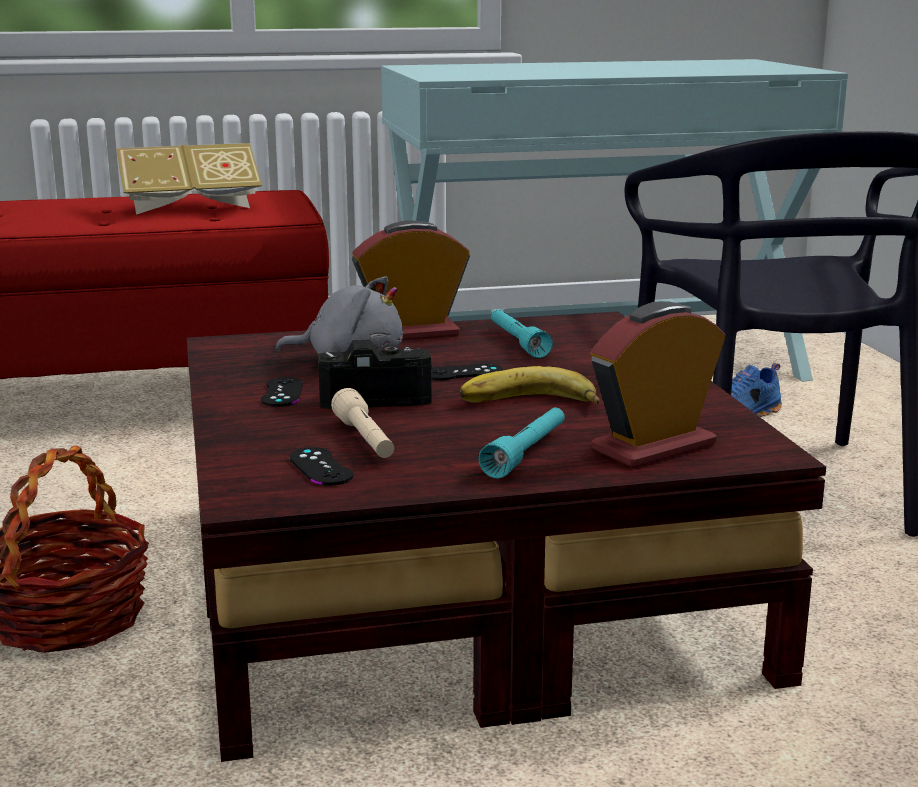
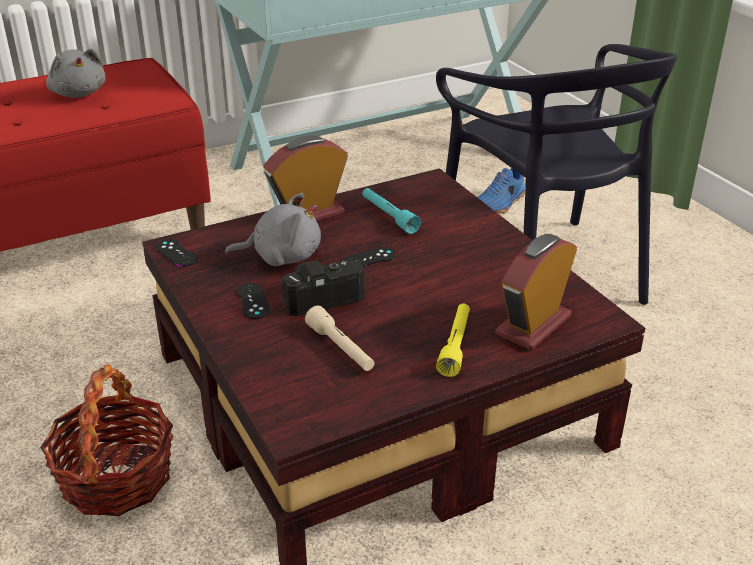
camera: 15 degrees left, 15 degrees up
book [116,143,262,215] -> grey plush toy [46,48,106,98]
black game controller [289,447,353,486] -> black game controller moved to [155,239,198,267]
banana [460,366,600,405] -> none
turquoise flashlight [478,408,565,478] -> yellow flashlight [436,304,470,377]

